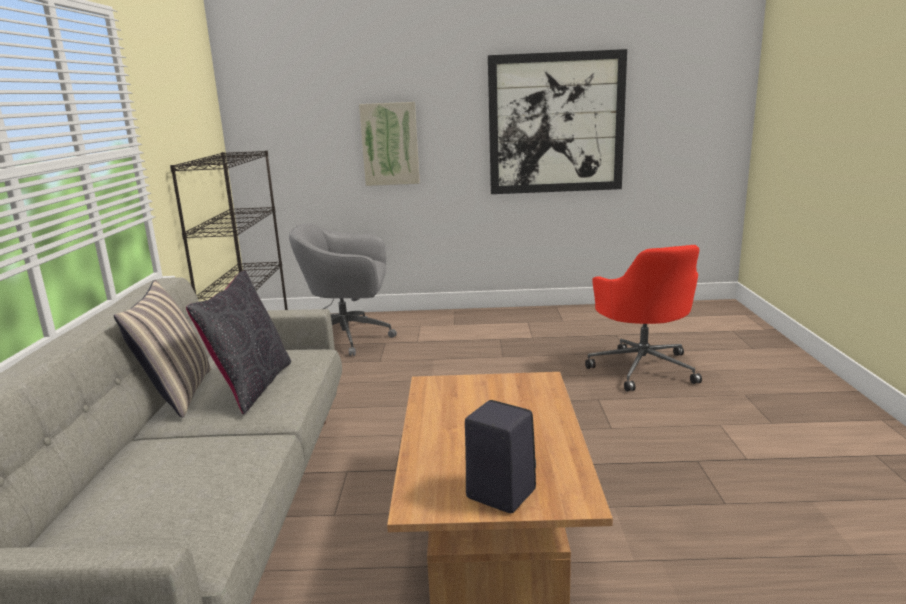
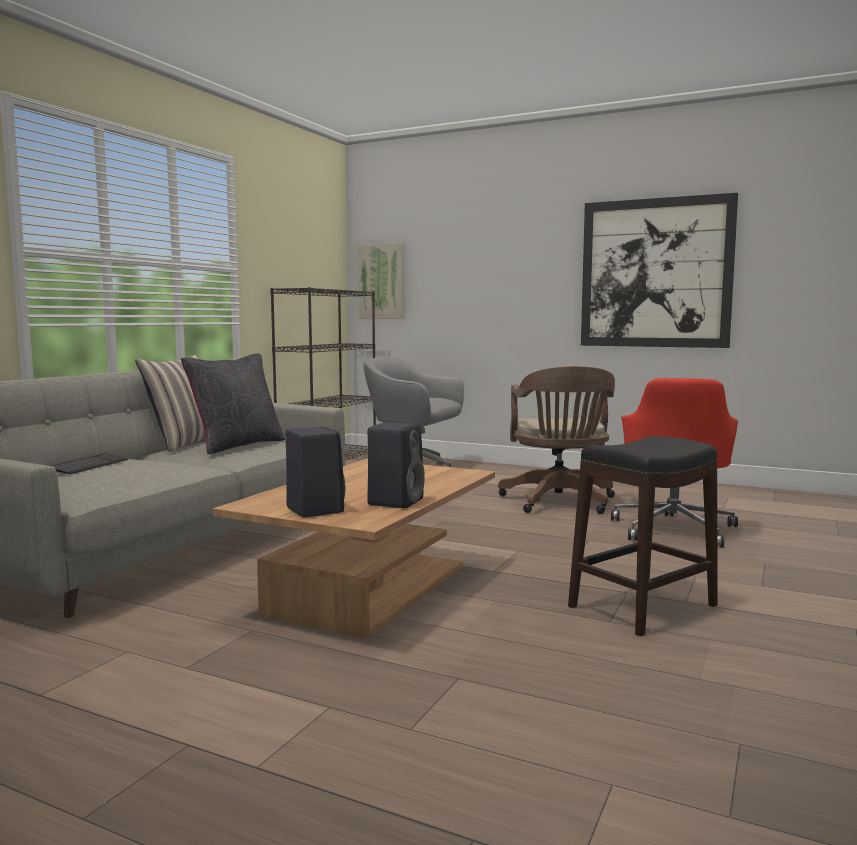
camera: 25 degrees right, 10 degrees down
picture [359,102,420,186] -> picture moved to [358,243,405,319]
none -> keyboard [52,453,128,474]
none -> black speaker [367,422,425,508]
none -> brown office chair [498,366,615,514]
none -> black stool [568,436,718,636]

